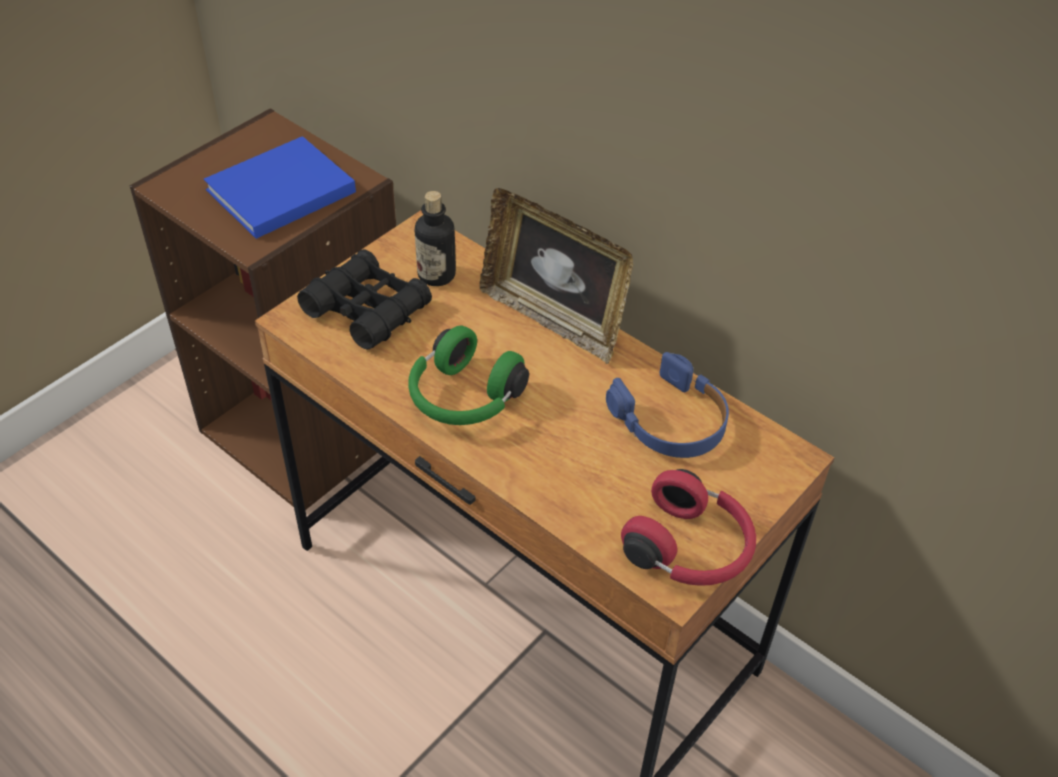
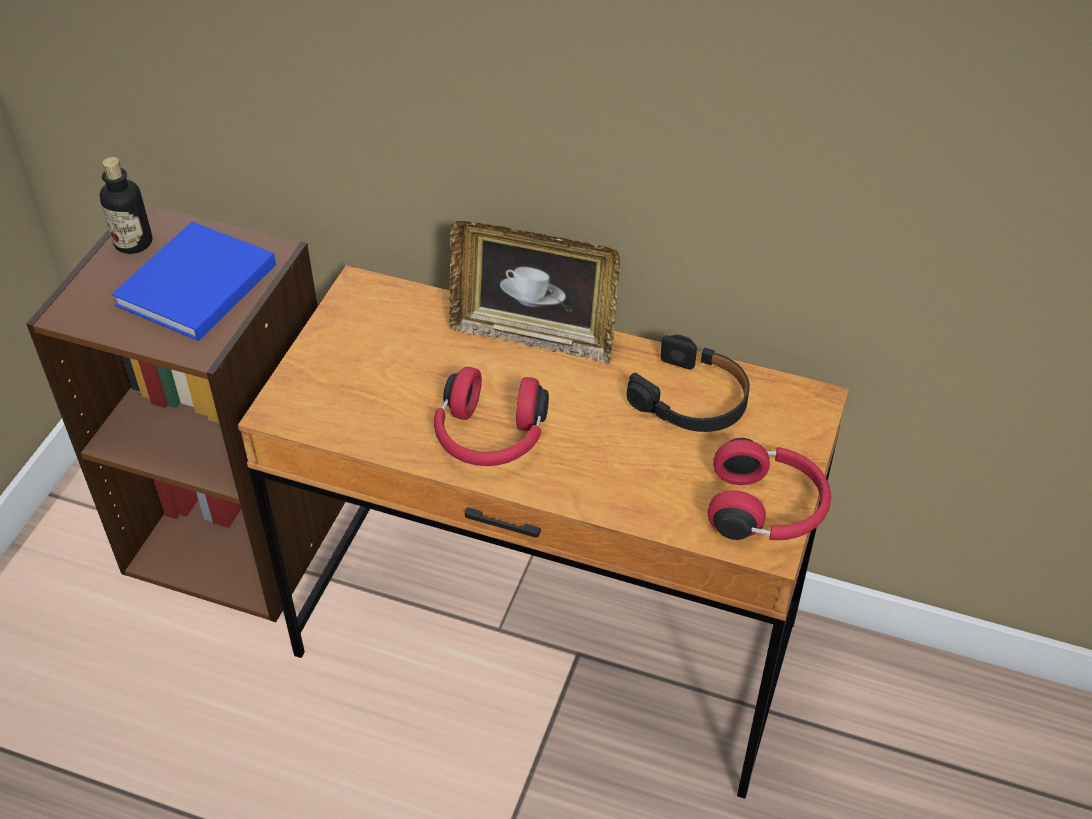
camera: 20 degrees left, 0 degrees up
black binoculars [297,249,432,350] -> none
green headphones [408,326,529,425] -> red headphones [434,367,549,466]
bottle [415,191,456,286] -> bottle moved to [99,157,152,254]
blue headphones [606,352,729,458] -> black headphones [626,335,750,432]

